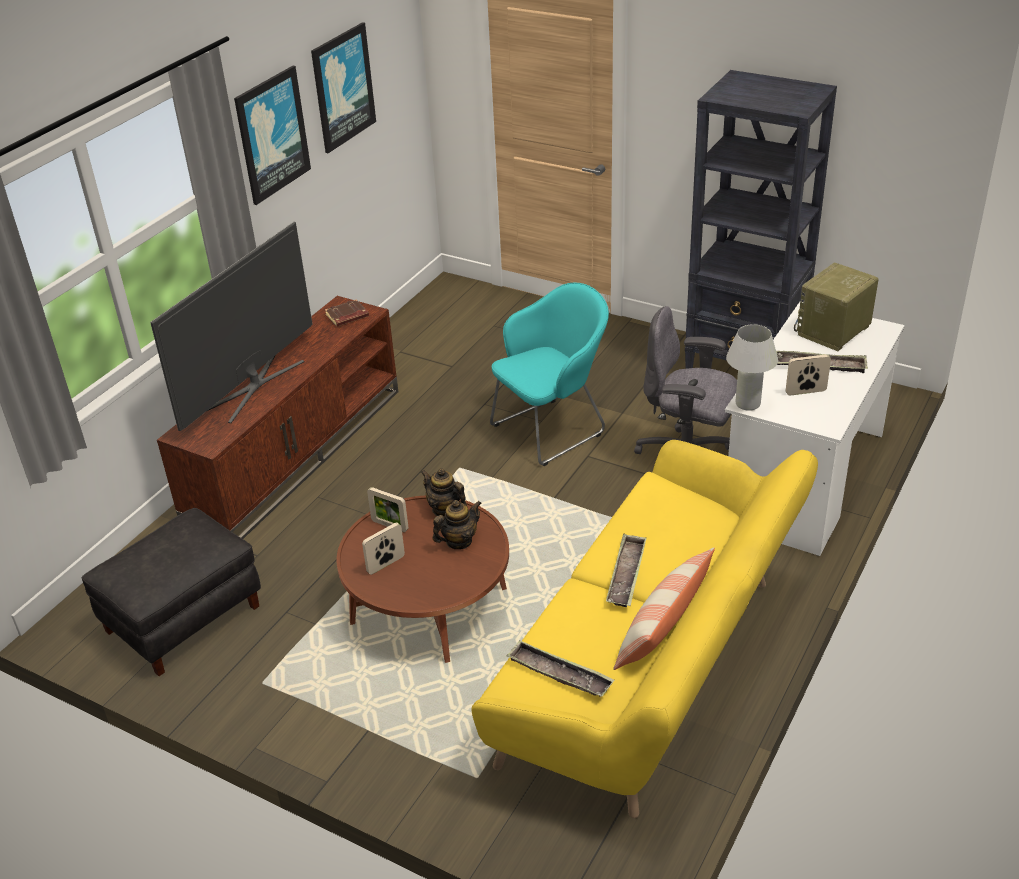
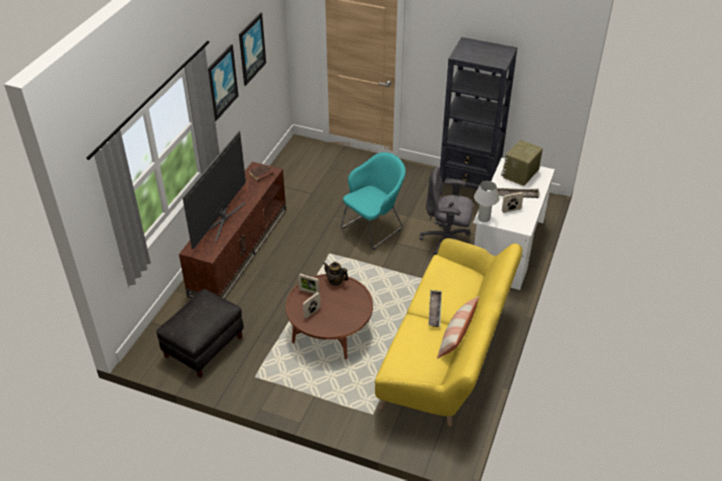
camera: 10 degrees left, 5 degrees up
teapot [432,500,482,549] -> none
tray [506,640,614,697] -> none

